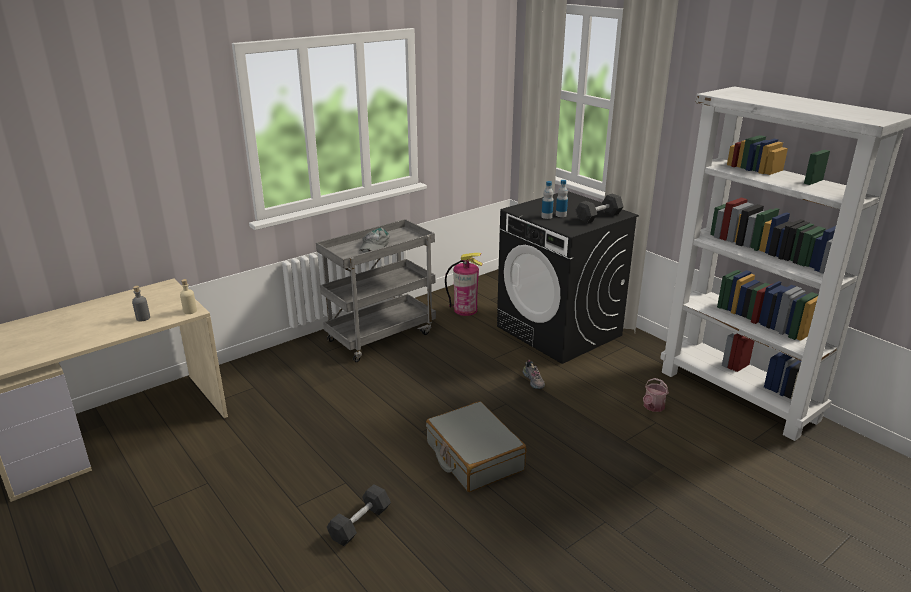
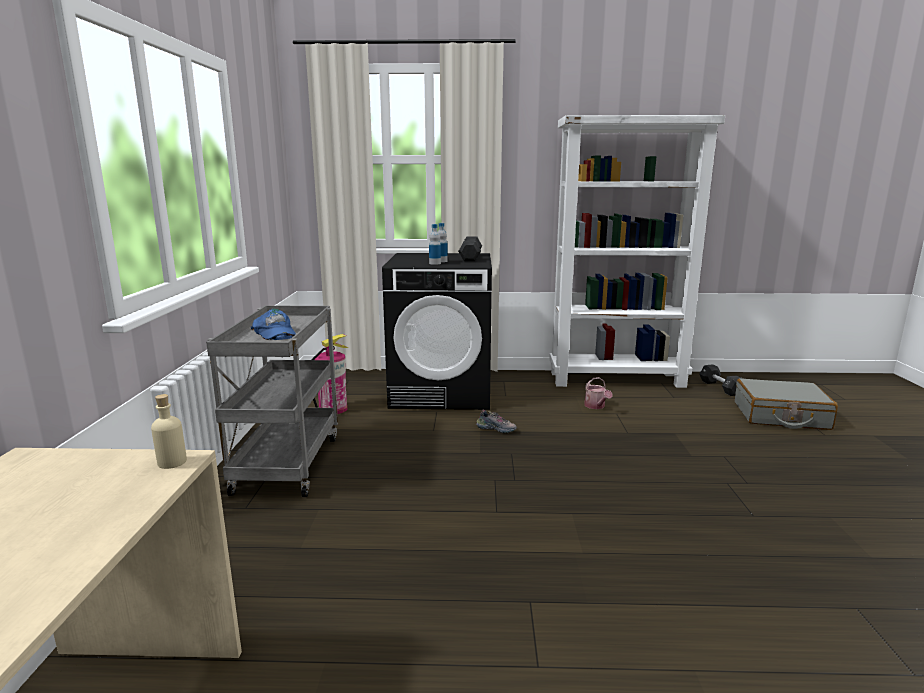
camera: 50 degrees left, 10 degrees down
grey bottle [132,286,150,321] -> none
black dumbbell [327,484,391,546] -> black dumbbell moved to [699,364,741,396]
grey cap [359,227,390,253] -> blue cap [251,309,296,340]
grey suitcase [426,401,527,492] -> grey suitcase moved to [735,378,838,430]

